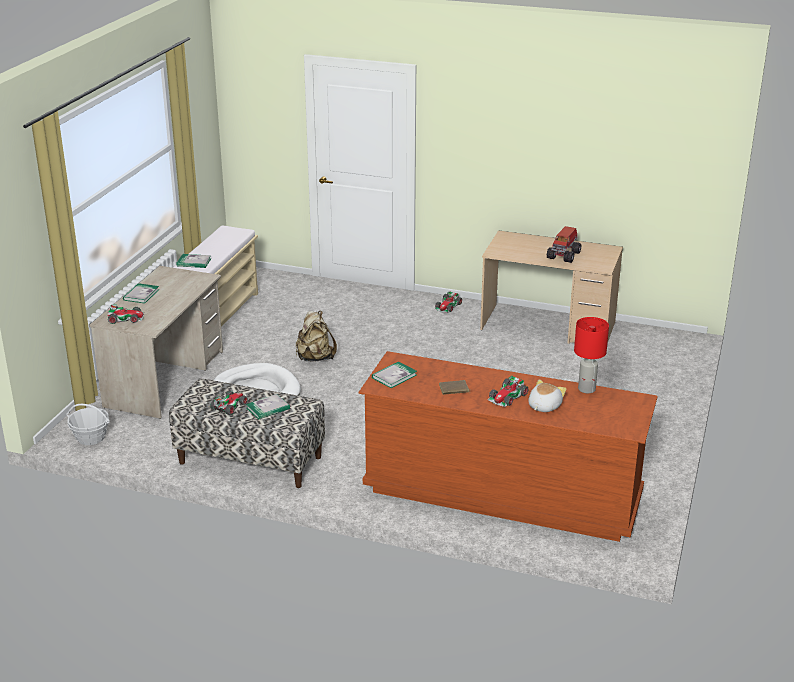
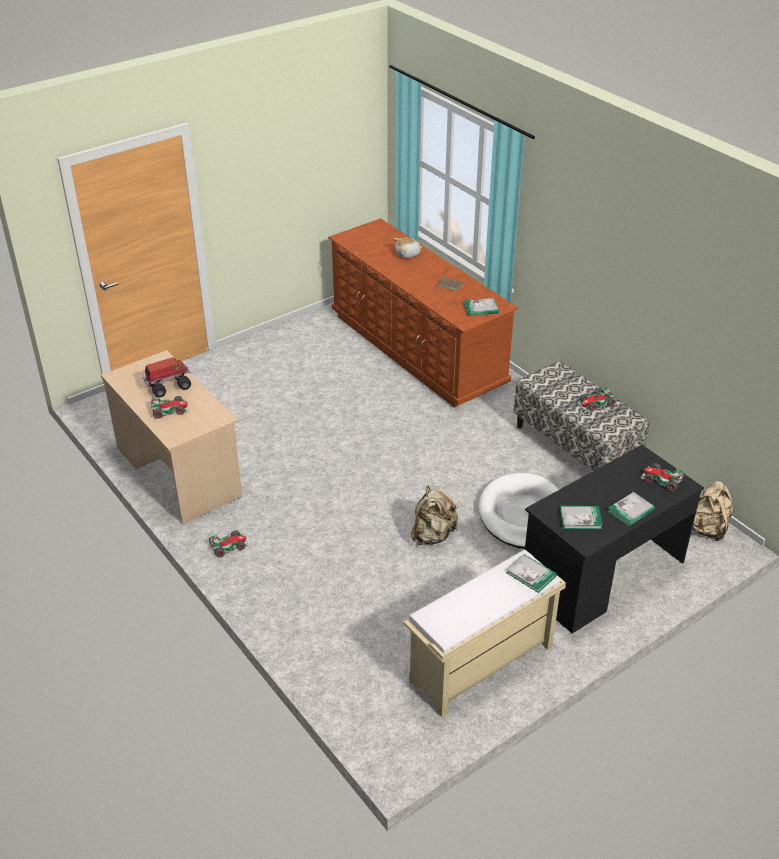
camera: 145 degrees left, 10 degrees up
basket [66,404,110,445] -> beige backpack [692,481,734,541]
beige desk [89,266,223,419] -> black desk [525,445,704,634]
book [246,394,290,420] -> book moved to [560,506,603,529]
toy car [488,376,529,407] -> toy car moved to [151,396,188,419]
red table lamp [574,317,609,393] -> none

